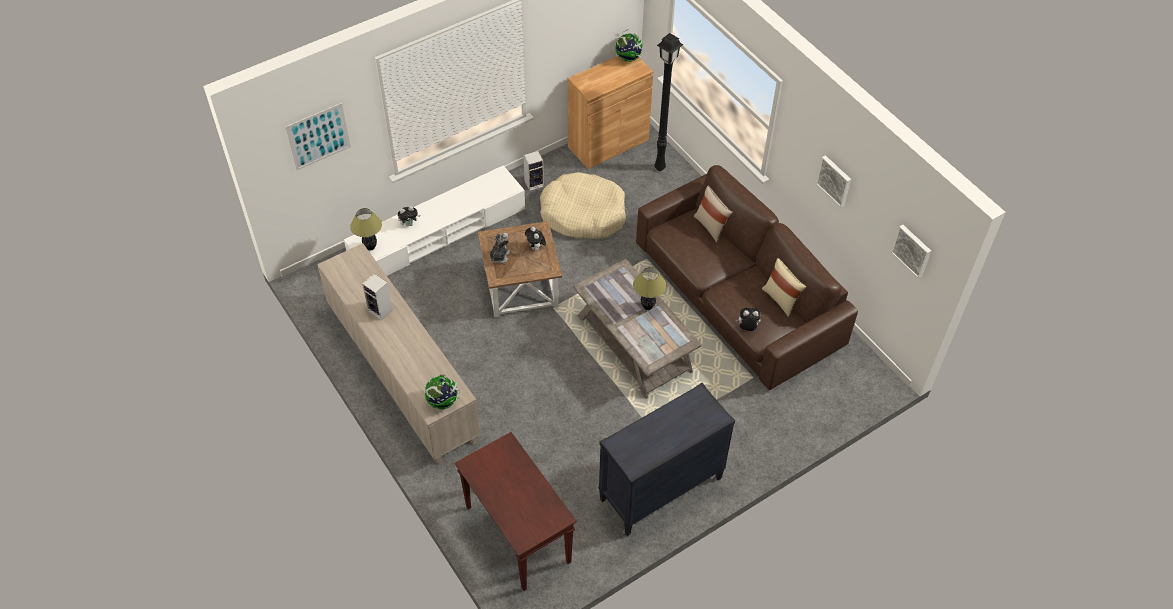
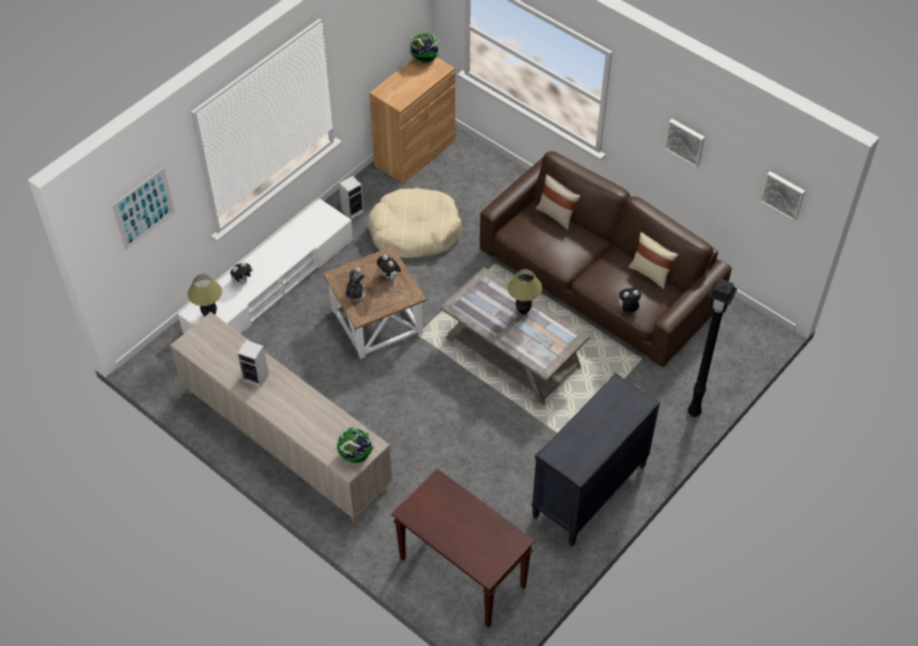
camera: 15 degrees left, 0 degrees up
black floor lamp [654,33,683,171] -> black floor lamp moved to [688,278,738,417]

